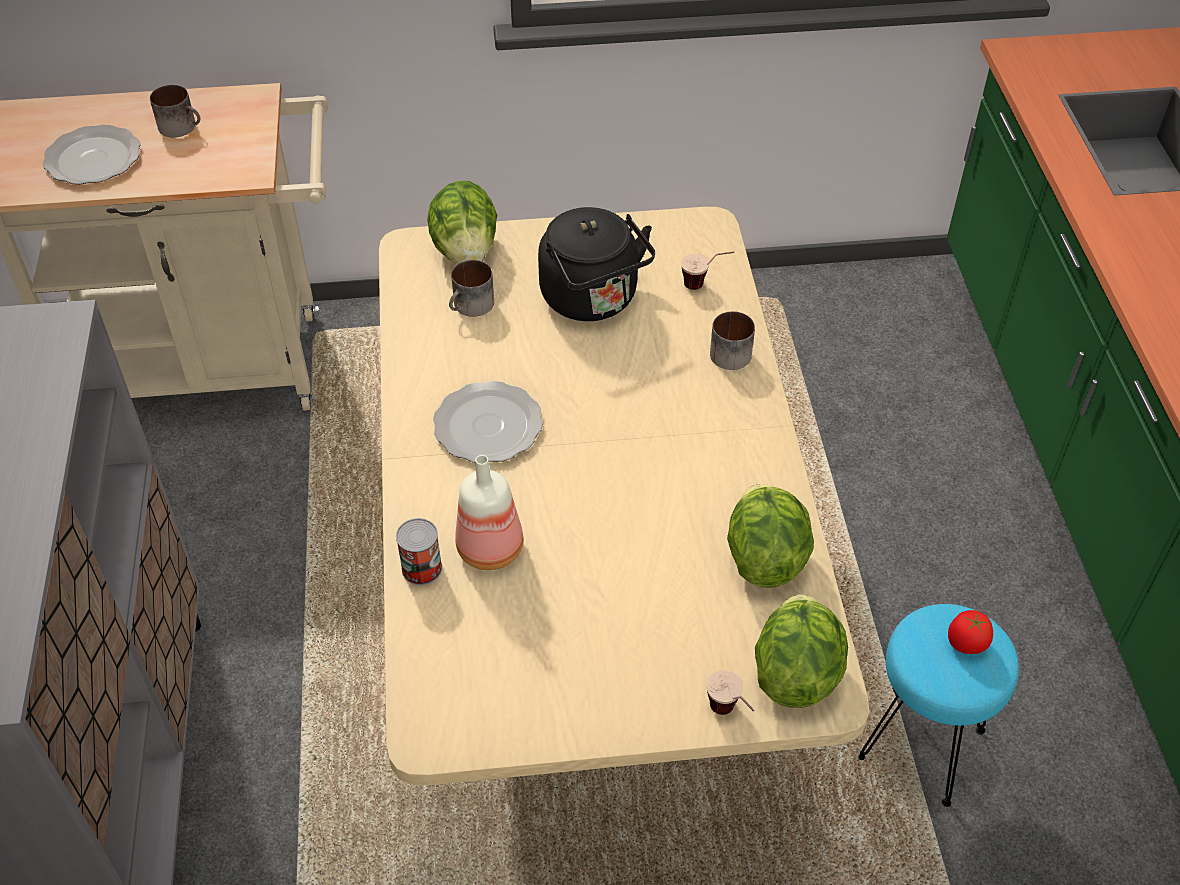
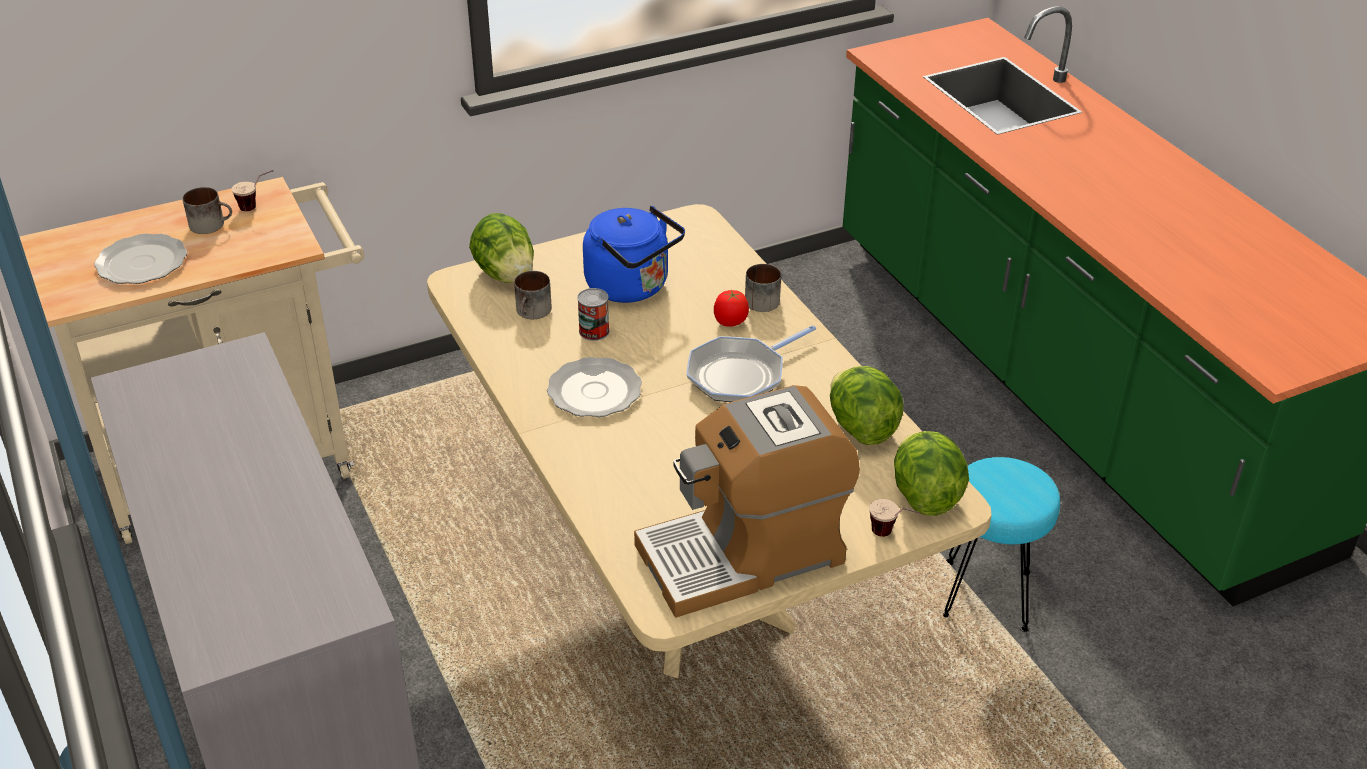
camera: 20 degrees left, 10 degrees down
can [396,518,442,585] -> can moved to [577,288,610,341]
bottle [455,455,523,570] -> none
black kettle [538,207,655,321] -> blue kettle [583,206,685,303]
cup [681,251,734,290] -> cup moved to [231,170,273,211]
tomato [948,610,993,654] -> tomato moved to [714,289,749,327]
none -> coffee machine [634,385,860,618]
none -> frying pan [686,325,816,402]

